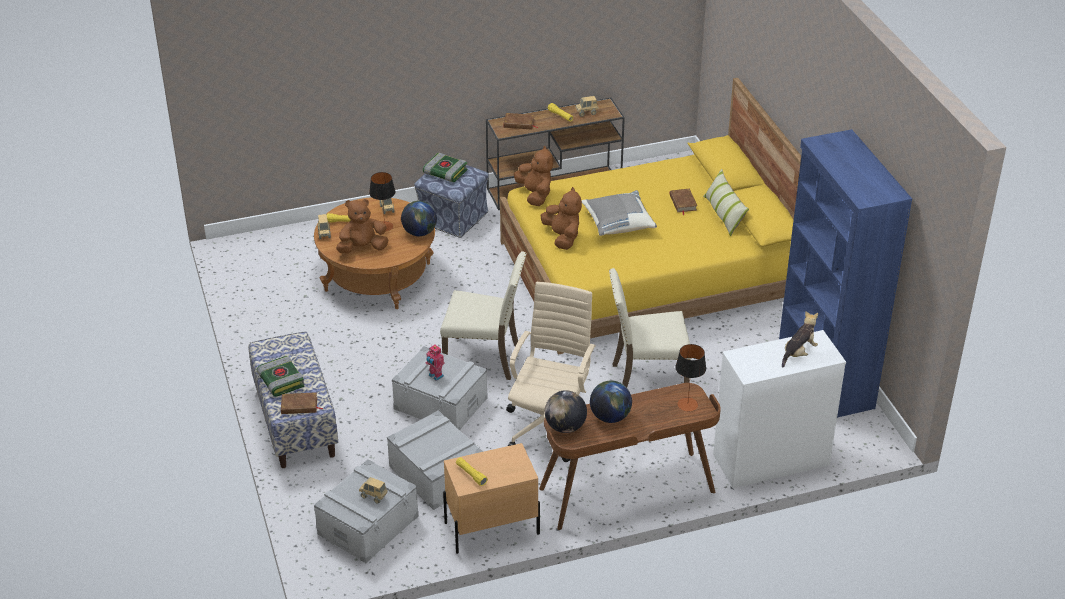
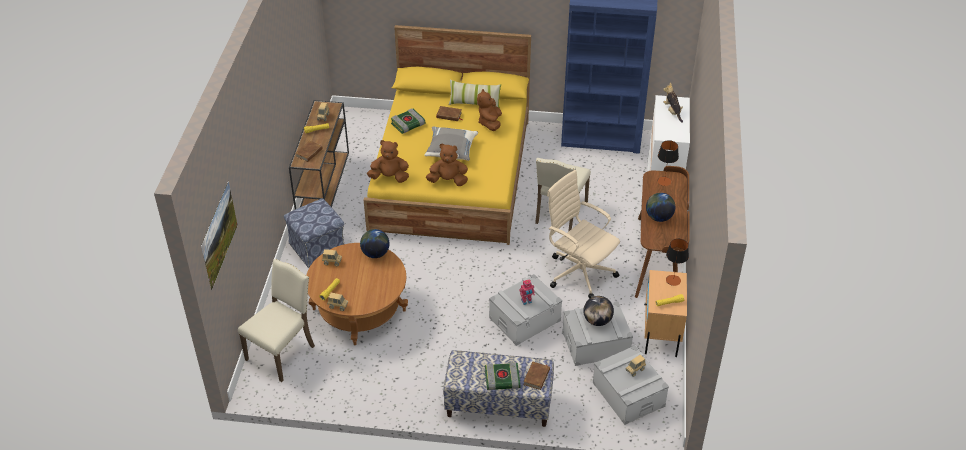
camera: 65 degrees left, 5 degrees up
brown plush toy [336,199,389,254] -> brown plush toy moved to [477,89,502,131]
table lamp [369,172,395,231] -> table lamp moved to [666,239,689,286]
book [423,153,468,182] -> book moved to [391,108,426,134]
beige chair [440,251,527,380] -> beige chair moved to [238,259,315,382]
globe [545,390,587,433] -> globe moved to [583,296,614,326]
none -> picture [201,181,238,291]

